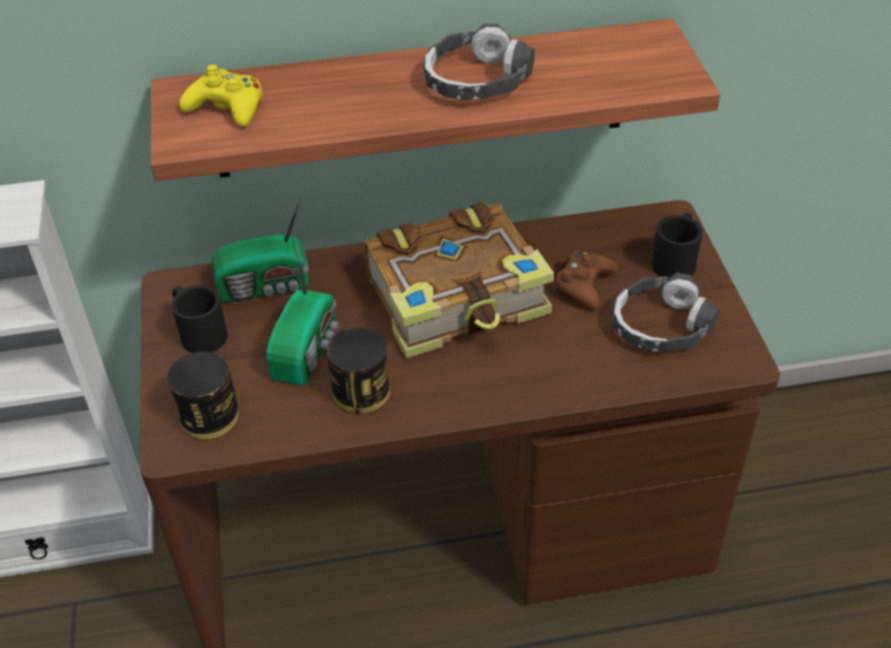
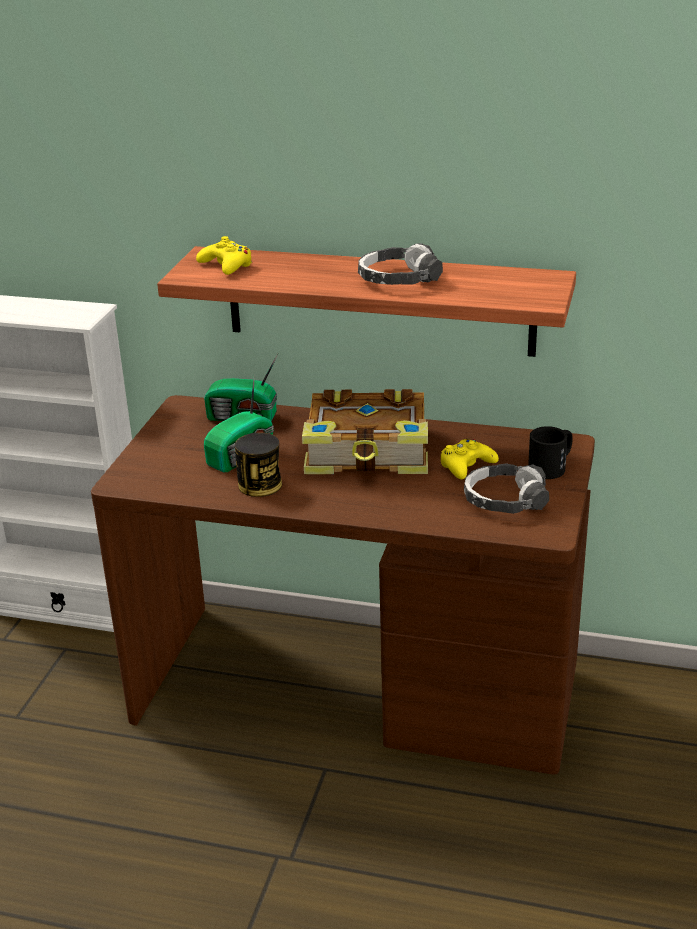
camera: 25 degrees right, 15 degrees down
can [167,352,239,441] -> none
black mug [171,285,228,353] -> none
brown game controller [554,250,618,310] -> yellow game controller [441,438,499,480]

